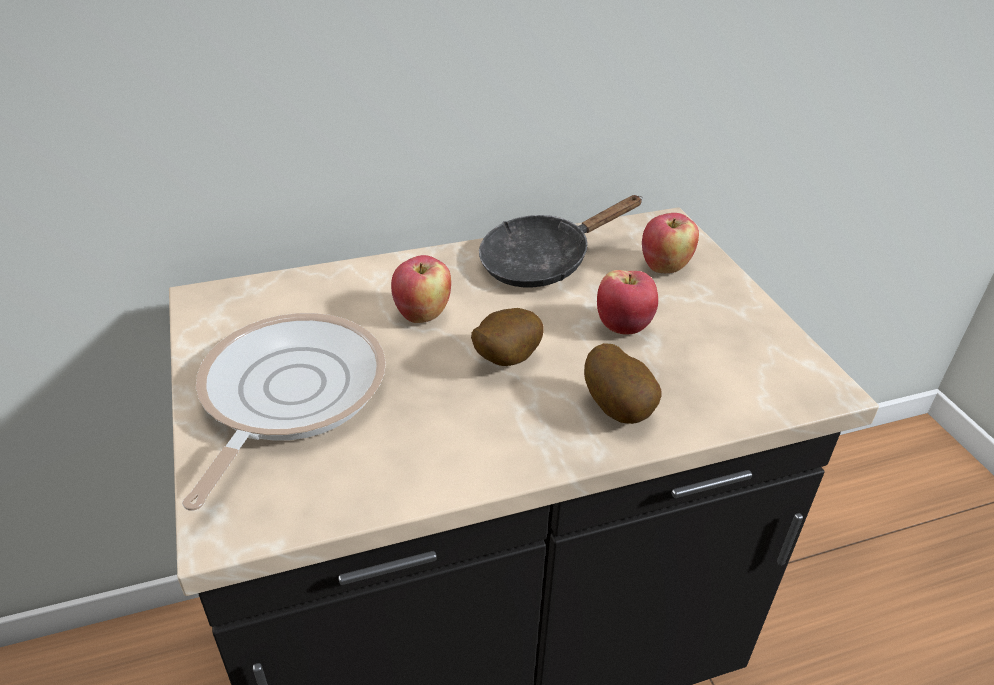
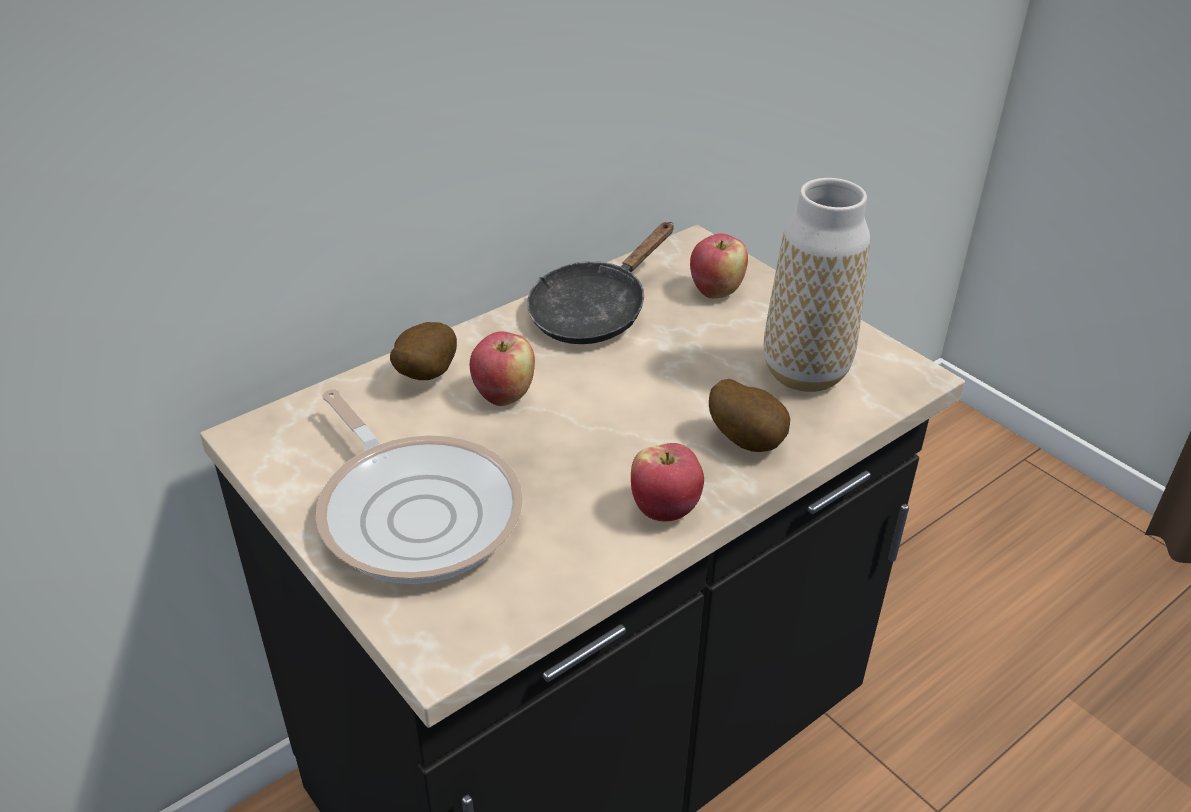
camera: 20 degrees left, 0 degrees up
frying pan [182,313,386,511] -> frying pan turned 150 degrees clockwise [316,389,523,584]
potato [471,308,544,366] -> potato moved to [390,322,457,380]
apple [597,270,658,335] -> apple moved to [631,443,704,521]
none -> vase [764,178,870,392]

